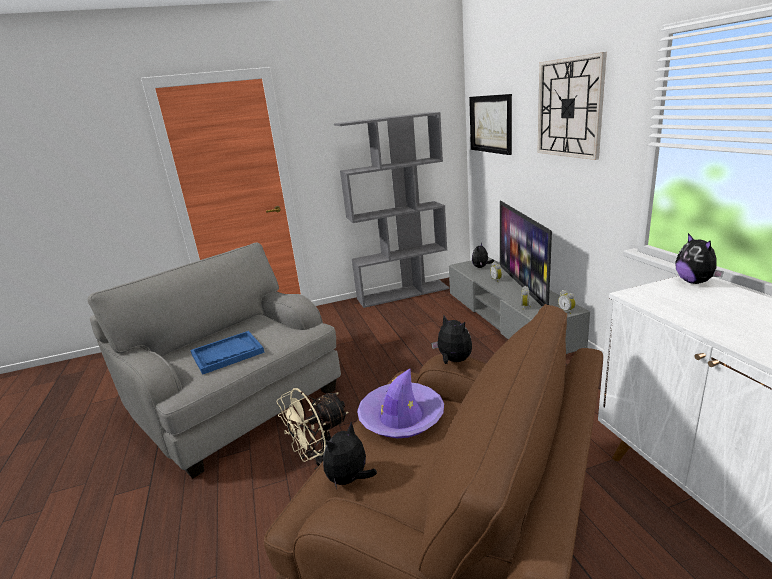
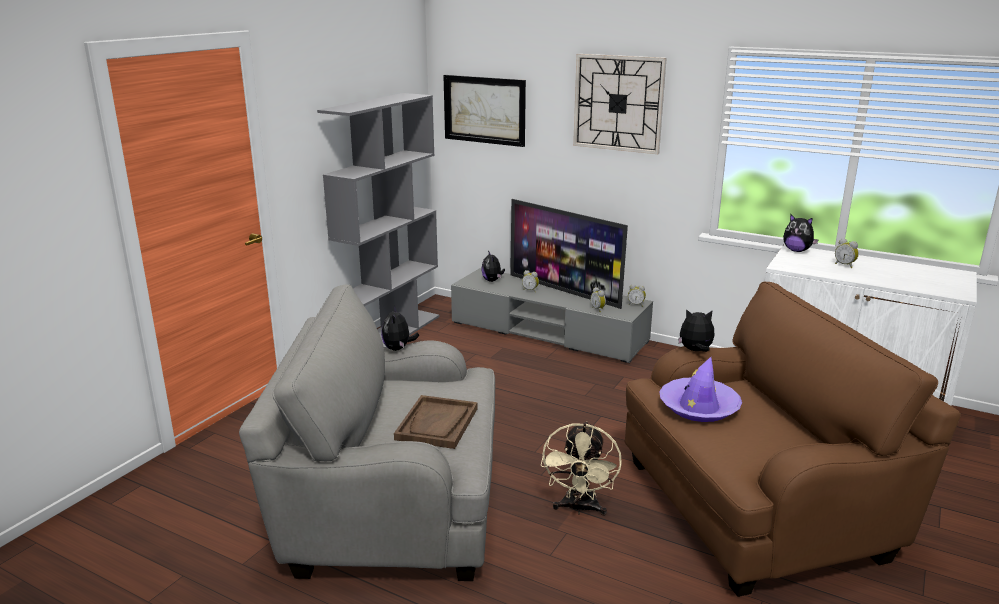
camera: 45 degrees left, 0 degrees up
blue tray [190,331,264,375] -> brown tray [394,395,477,449]
plush toy [323,422,377,489] -> plush toy moved to [381,306,419,351]
none -> alarm clock [835,239,859,268]

